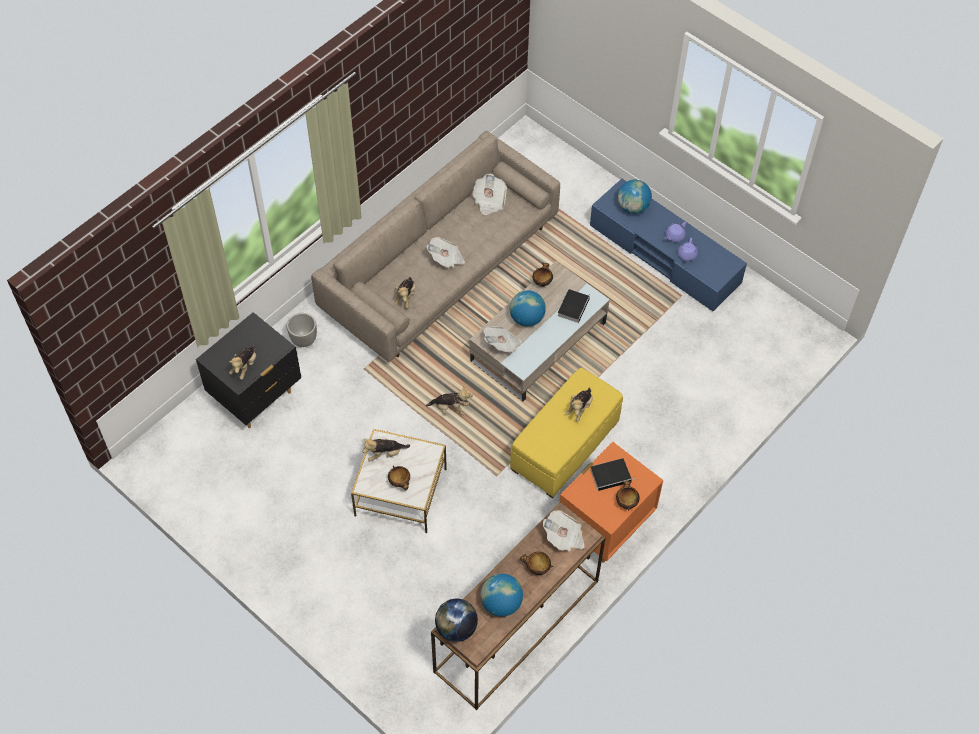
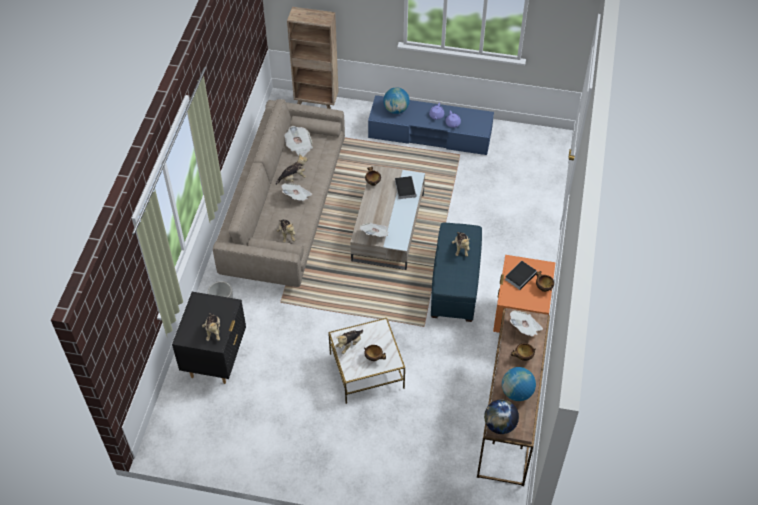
camera: 30 degrees left, 5 degrees down
plush toy [426,386,473,415] -> plush toy moved to [276,154,308,185]
globe [510,290,546,327] -> none
yellow ottoman [510,368,623,498] -> blue ottoman [431,223,482,322]
none -> brown bookcase [287,7,338,109]

